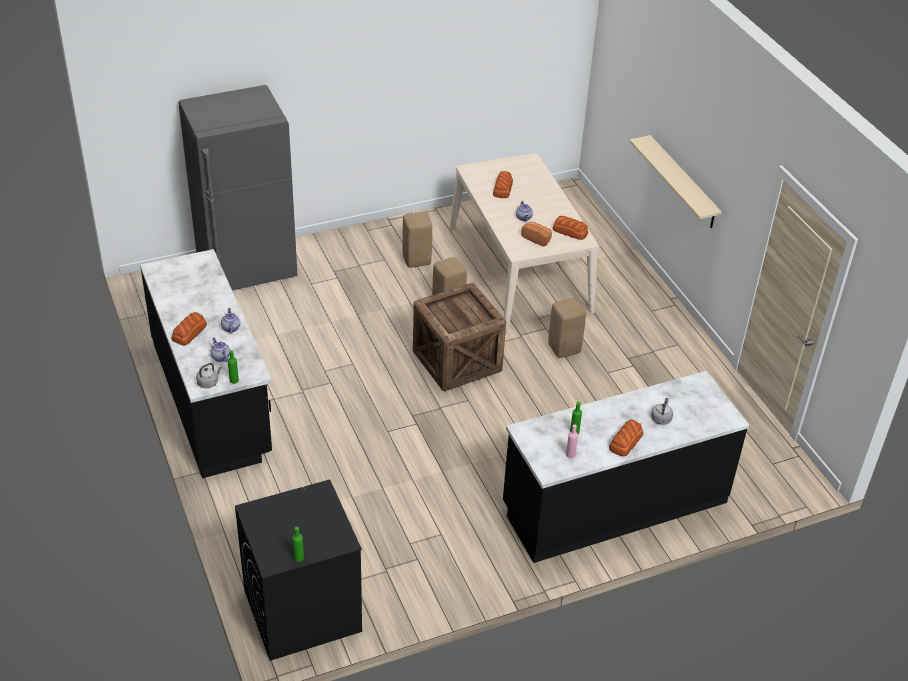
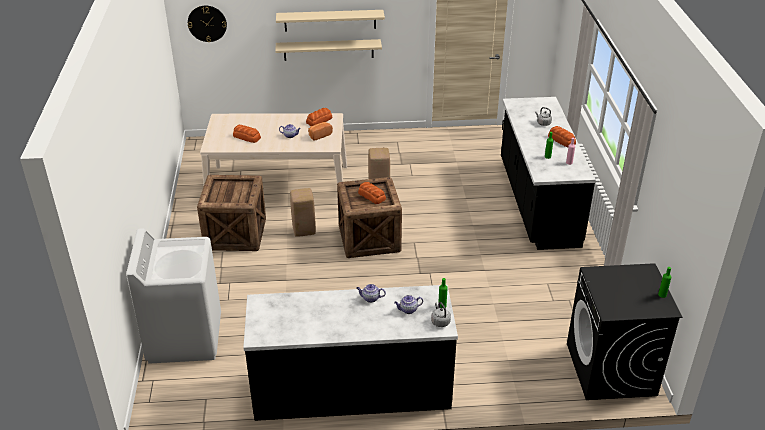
camera: 70 degrees left, 5 degrees down
bread [172,312,207,345] -> bread moved to [358,182,386,204]
grey fridge [178,85,298,290] -> white washing machine [126,228,221,364]
beige stool [402,212,432,268] -> crate [197,175,266,251]
none -> wall clock [188,6,227,42]
none -> beige shelf [276,10,385,32]

